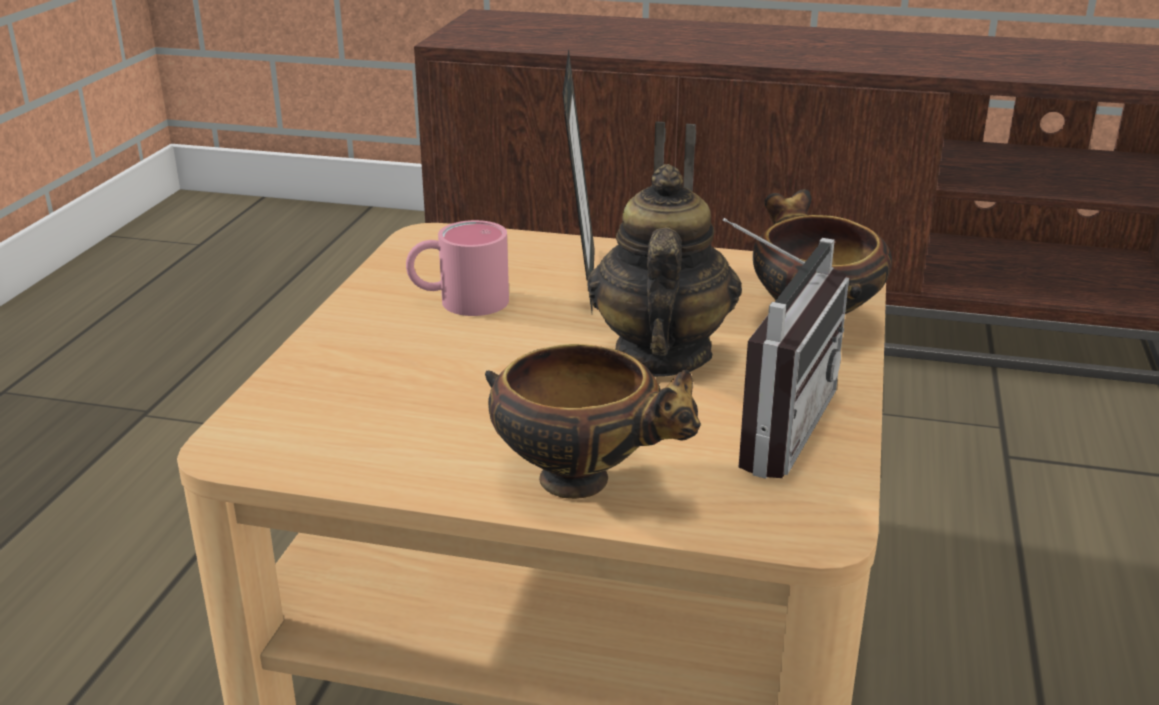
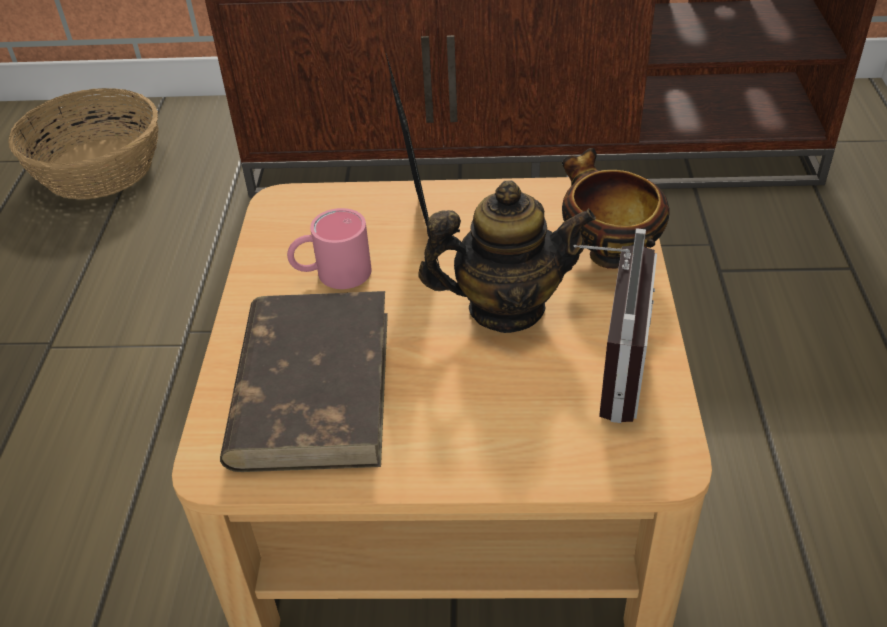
camera: 10 degrees left, 15 degrees up
bowl [485,344,701,499] -> none
teapot [587,164,742,377] -> teapot turned 90 degrees clockwise [418,180,596,333]
none -> basket [8,88,159,199]
none -> brown book [220,291,388,472]

